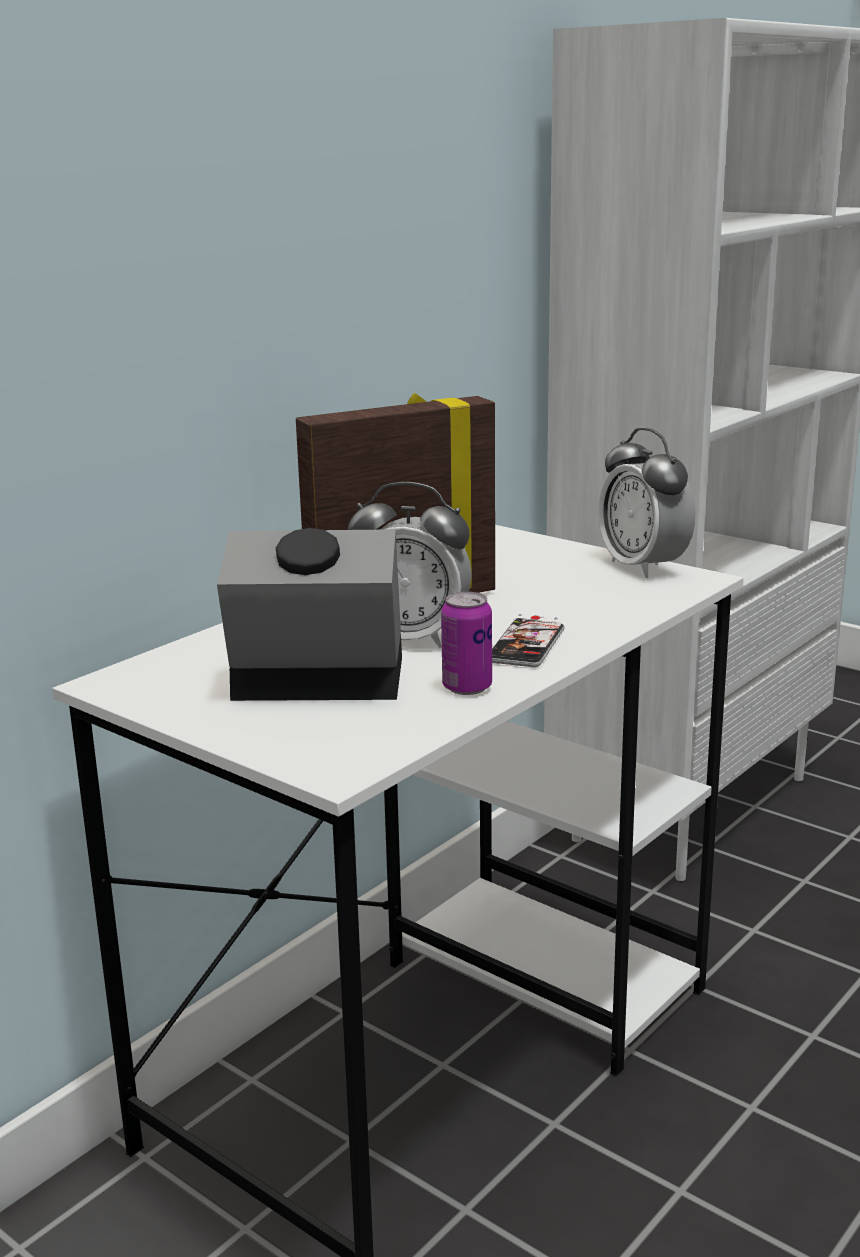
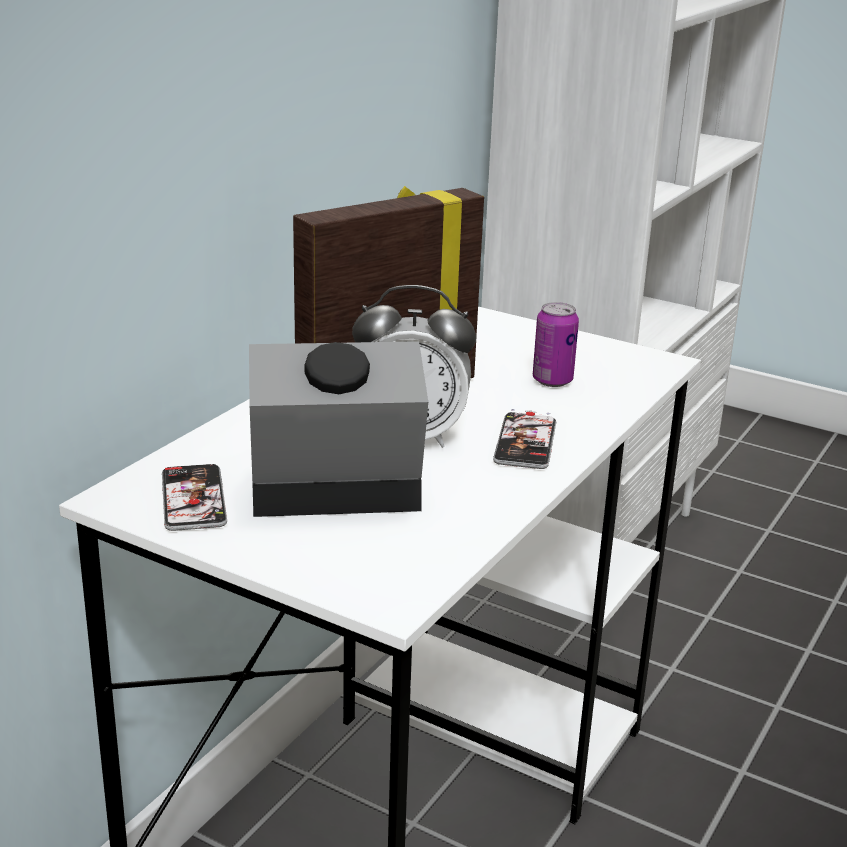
camera: 10 degrees left, 5 degrees up
can [441,592,492,695] -> can moved to [533,302,579,387]
alarm clock [598,427,695,578] -> none
none -> phone [162,464,227,531]

